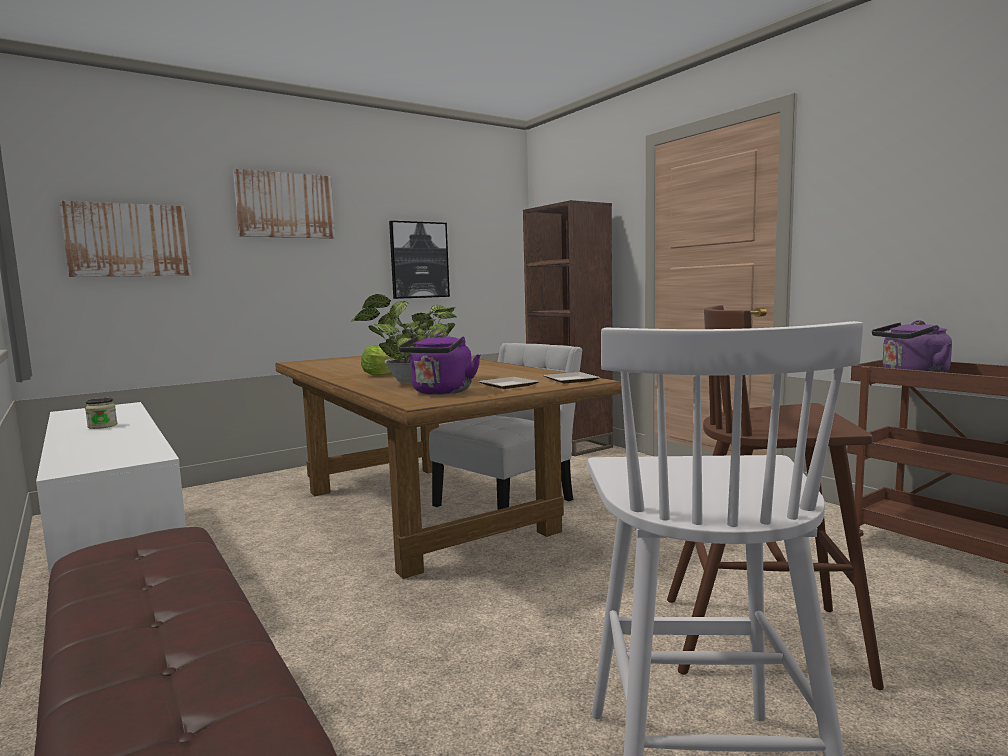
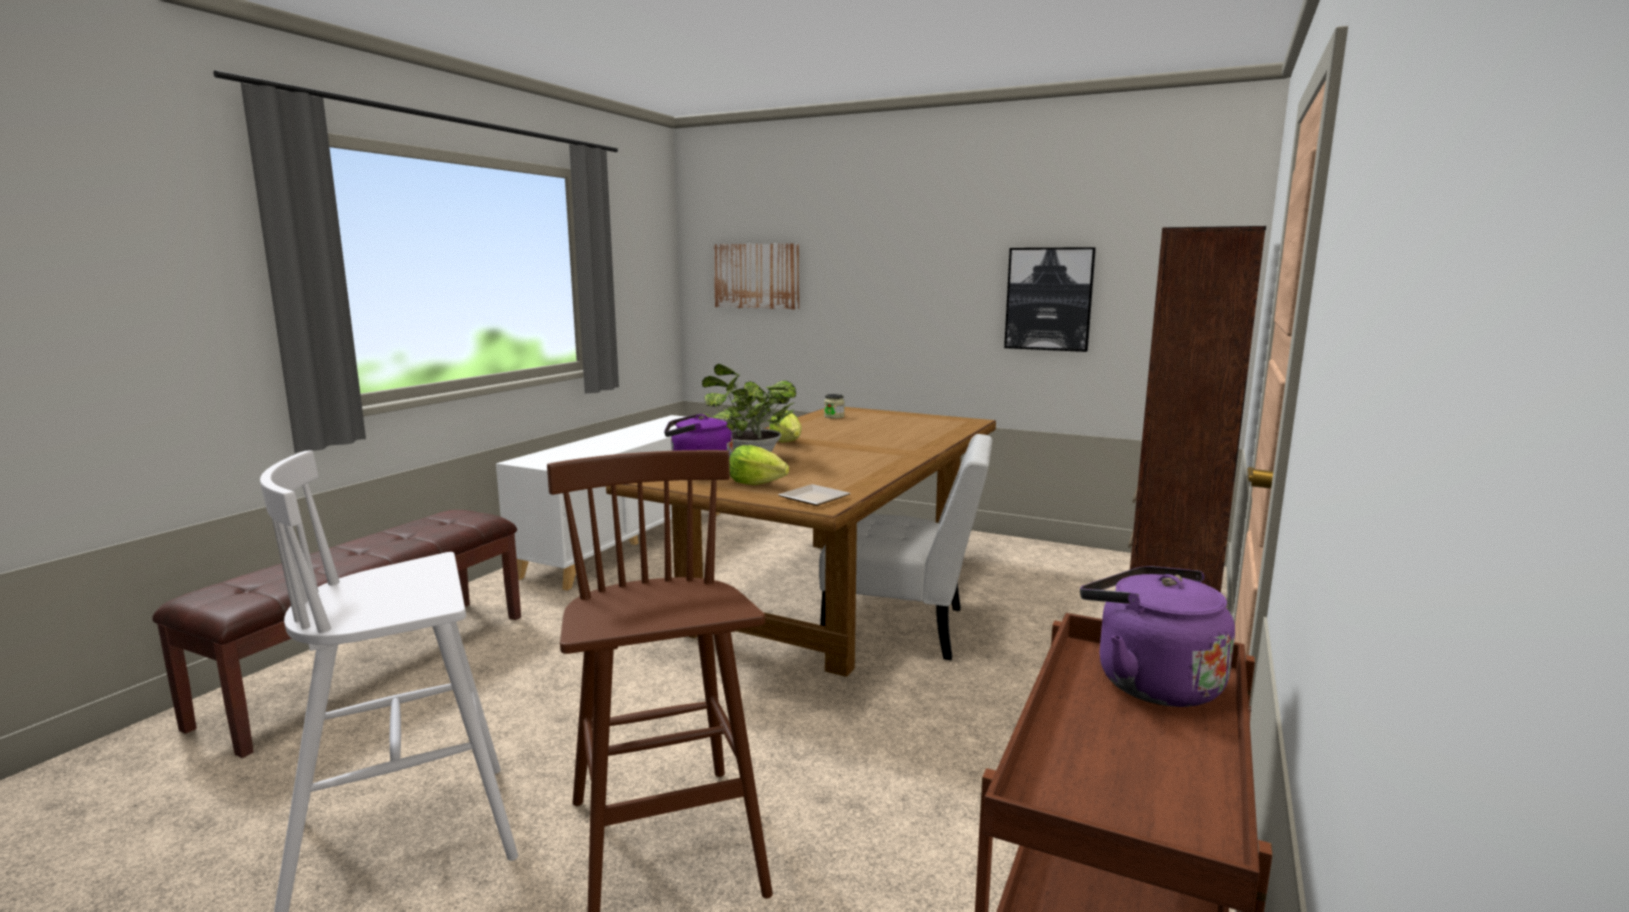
camera: 60 degrees right, 5 degrees up
jar [85,398,118,429] -> jar moved to [824,394,844,419]
picture [233,169,335,238] -> none
plate [479,377,539,389] -> lettuce [729,445,789,485]

